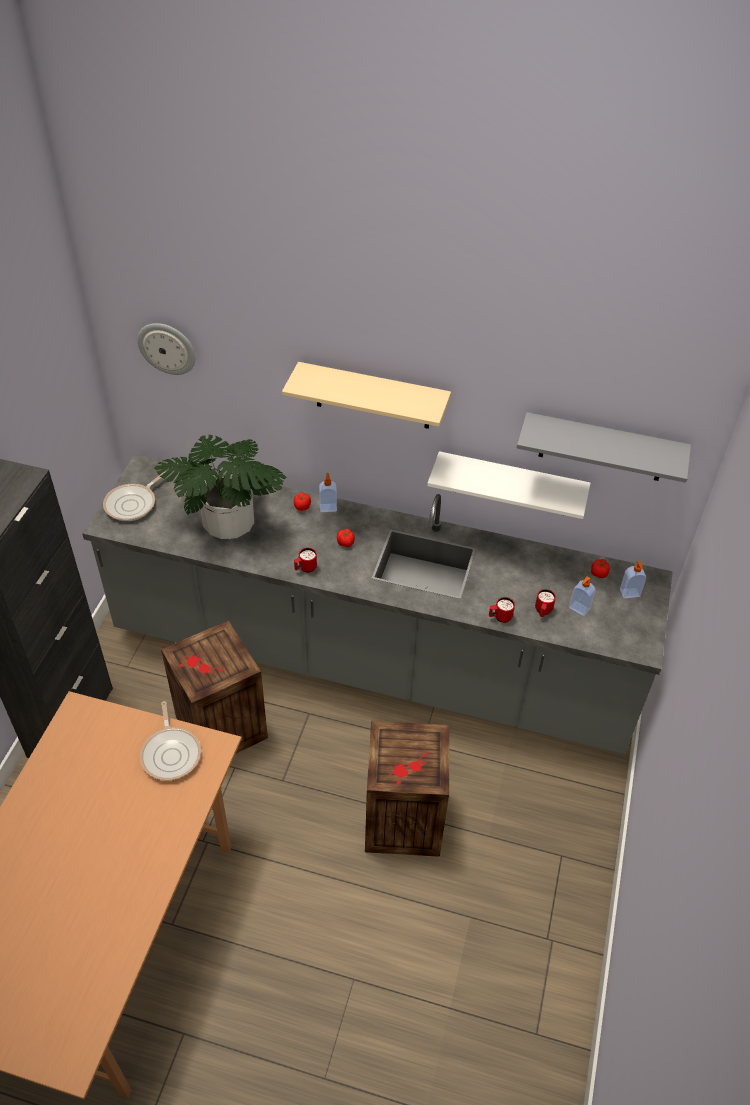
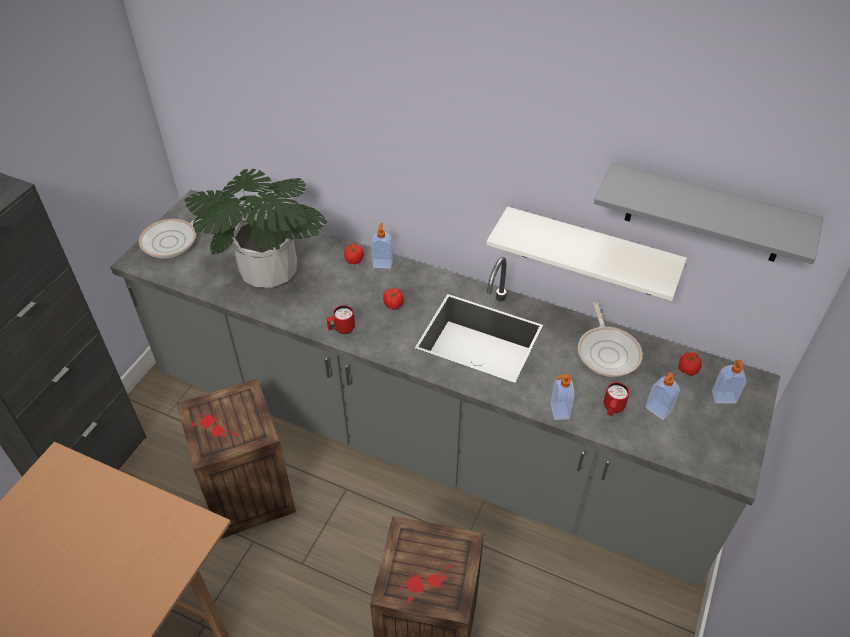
camera: 10 degrees right, 0 degrees up
wall clock [137,323,196,375] -> none
frying pan [140,701,201,780] -> frying pan moved to [578,302,643,377]
beige shelf [282,362,451,429] -> none
red mug [489,597,515,623] -> soap dispenser [550,374,574,420]

